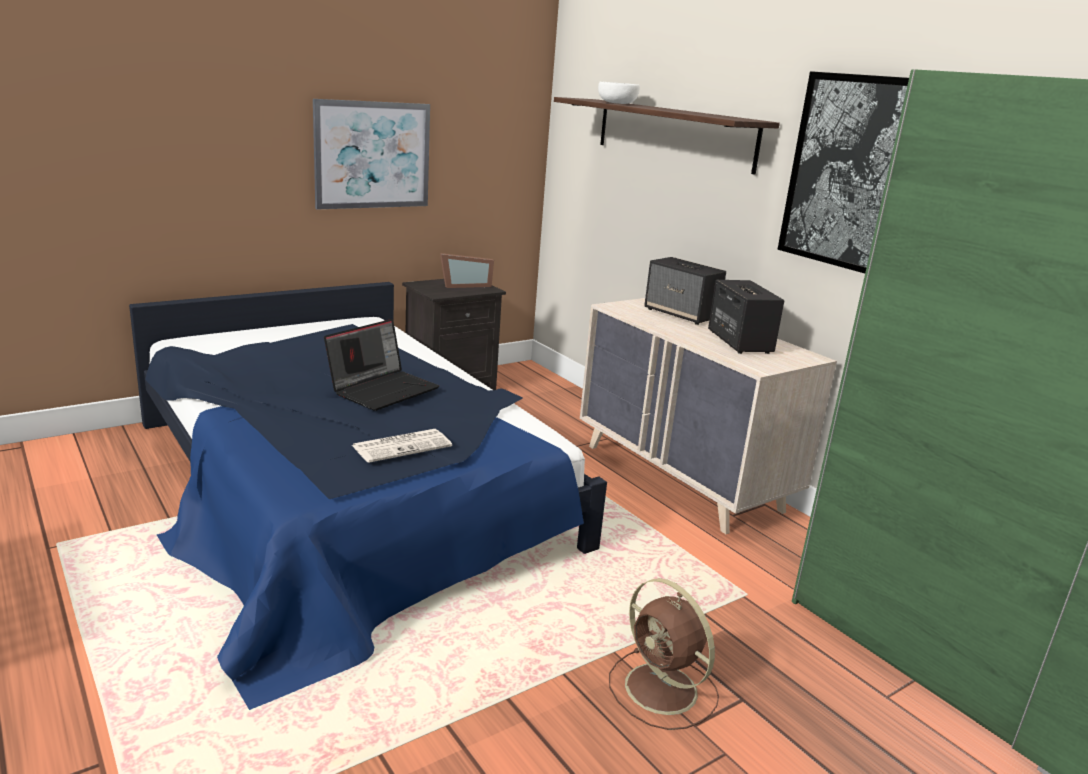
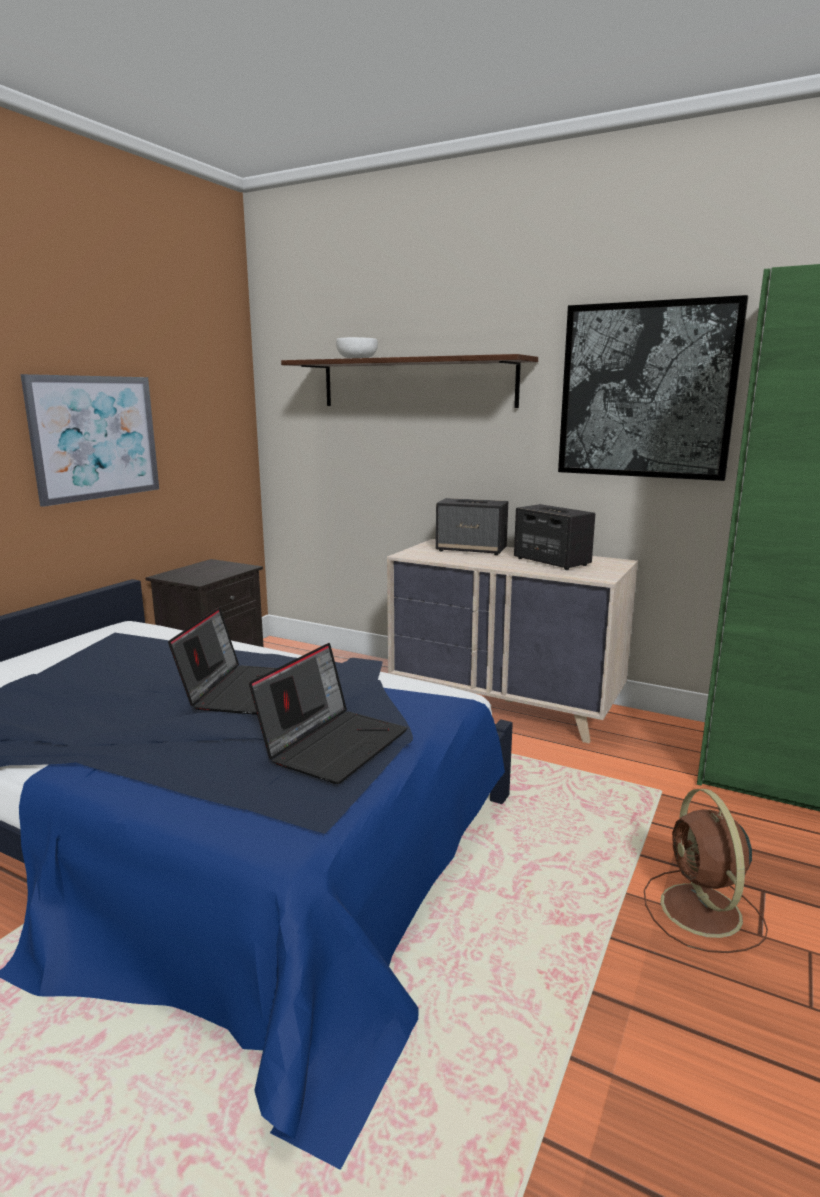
camera: 25 degrees left, 5 degrees down
newspaper [352,429,452,463] -> laptop [249,643,407,784]
picture frame [440,253,494,288] -> none
brown fan [609,578,719,730] -> brown fan turned 60 degrees clockwise [644,789,768,953]

